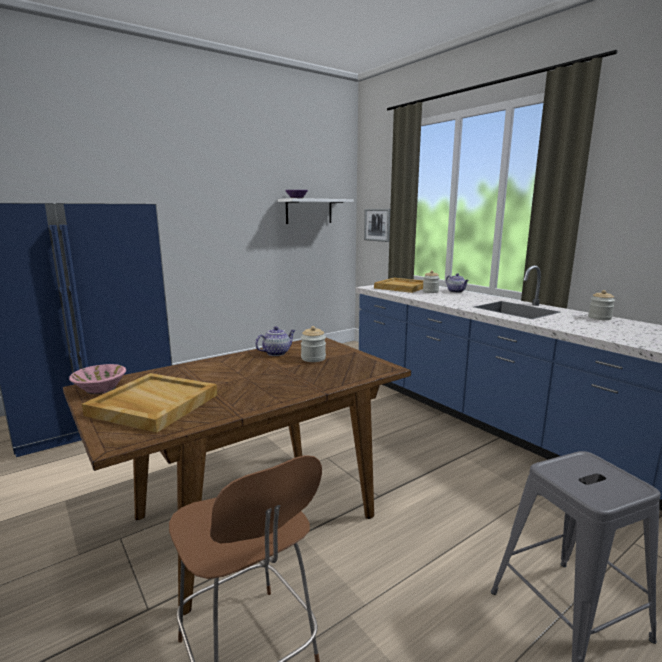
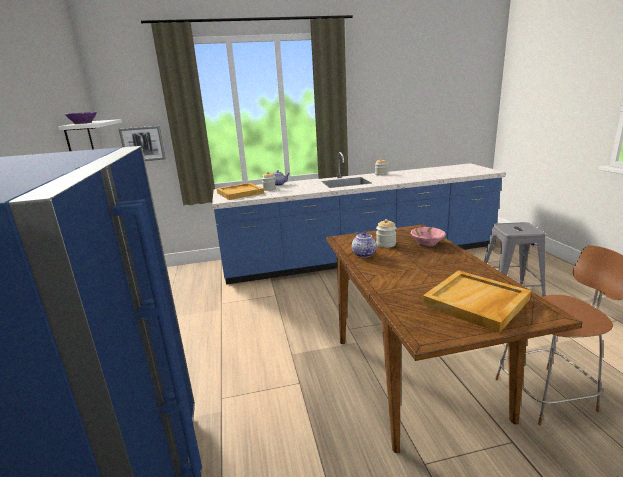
camera: 65 degrees left, 5 degrees up
pink bowl [69,364,126,394] -> pink bowl moved to [411,227,446,247]

